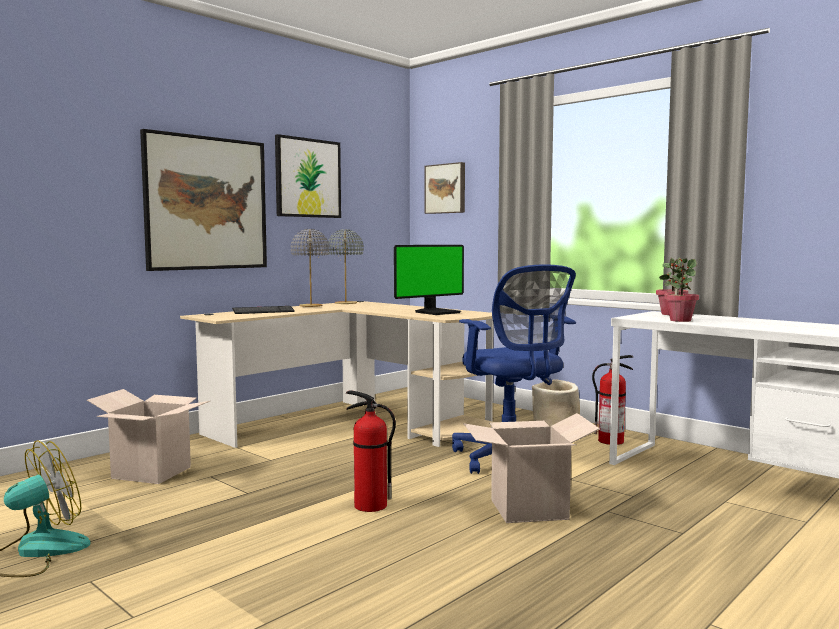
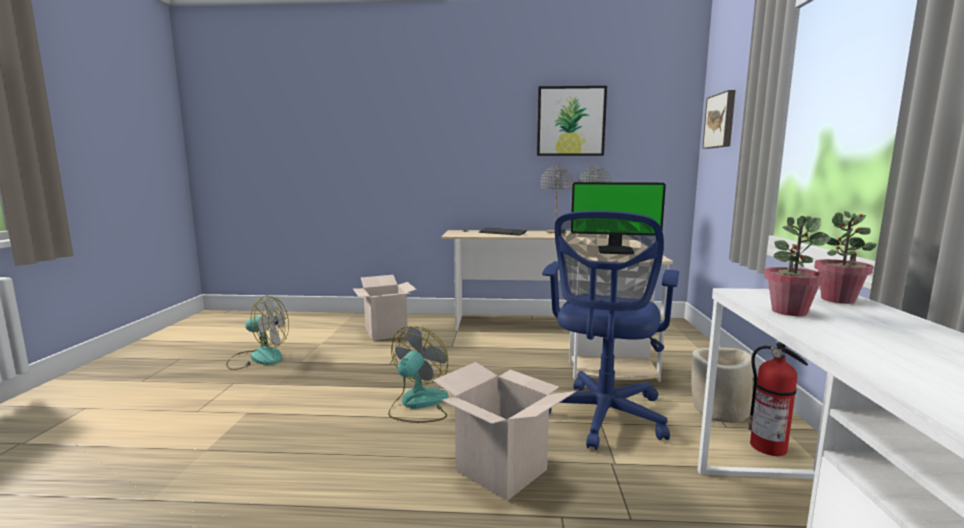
camera: 50 degrees right, 5 degrees up
picture [140,129,267,271] -> none
fire extinguisher [346,391,396,512] -> fan [388,326,448,423]

